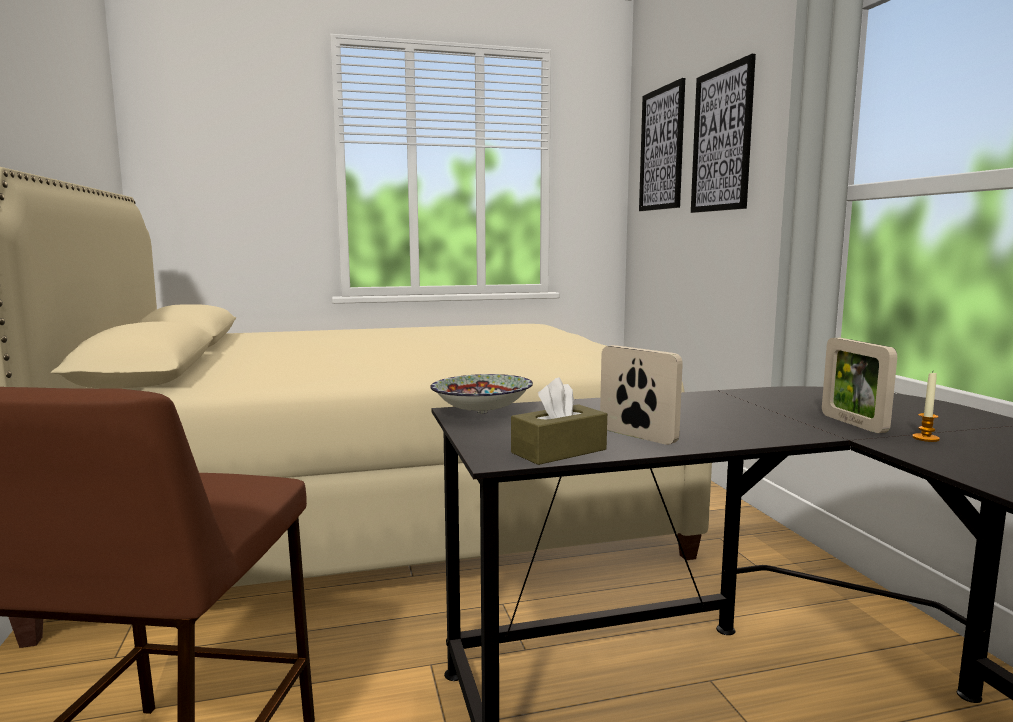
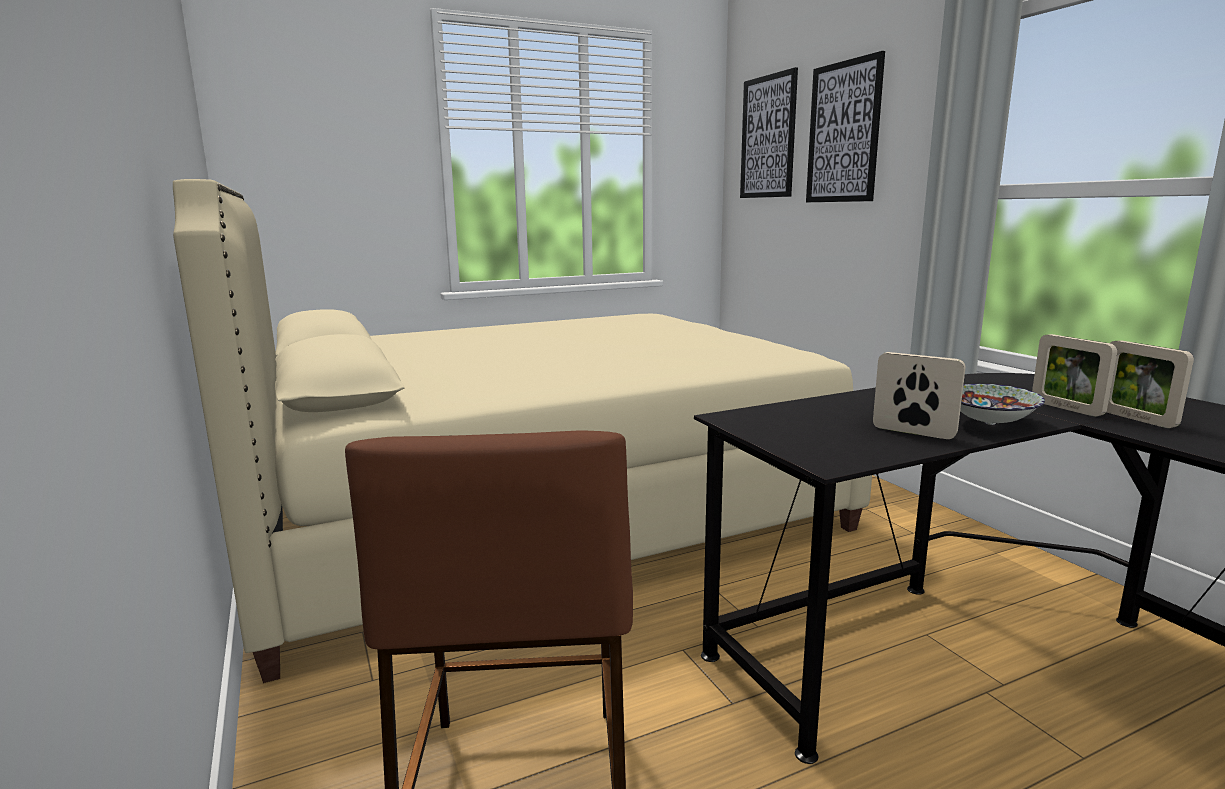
camera: 10 degrees left, 5 degrees up
bowl [430,374,533,414] -> bowl moved to [960,384,1045,425]
brown tissue box [511,377,607,465] -> none
candle [912,372,940,442] -> picture frame [1106,340,1194,428]

